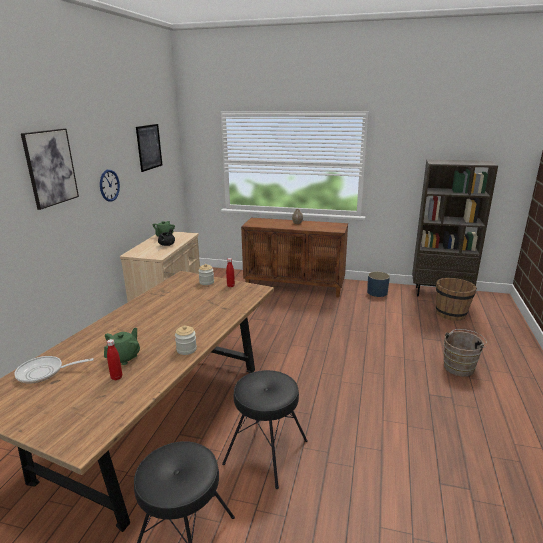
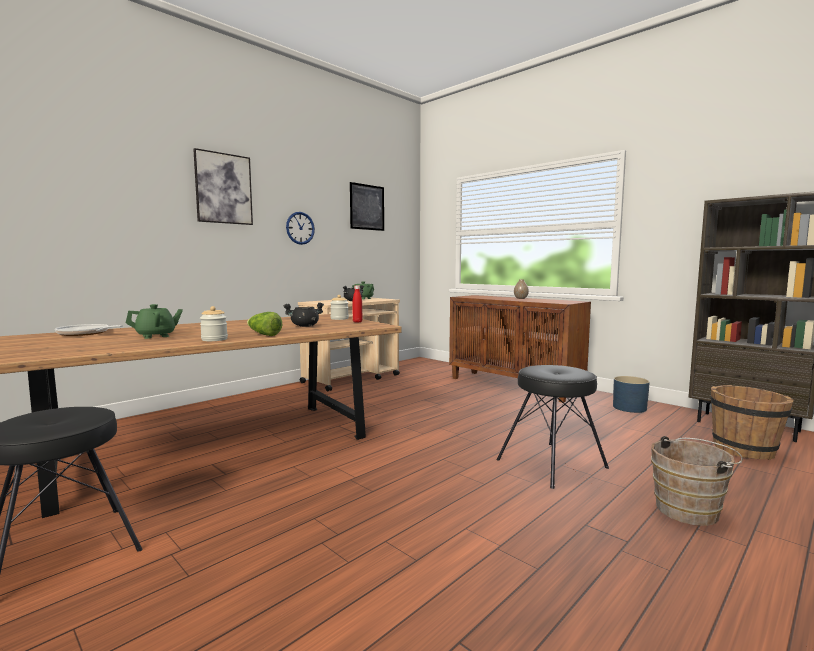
camera: 30 degrees right, 15 degrees down
red bottle [107,339,122,380] -> none
black stool [222,370,308,489] -> black stool moved to [497,365,609,489]
none -> lettuce [247,312,282,336]
none -> black cooking pot [283,302,324,327]

